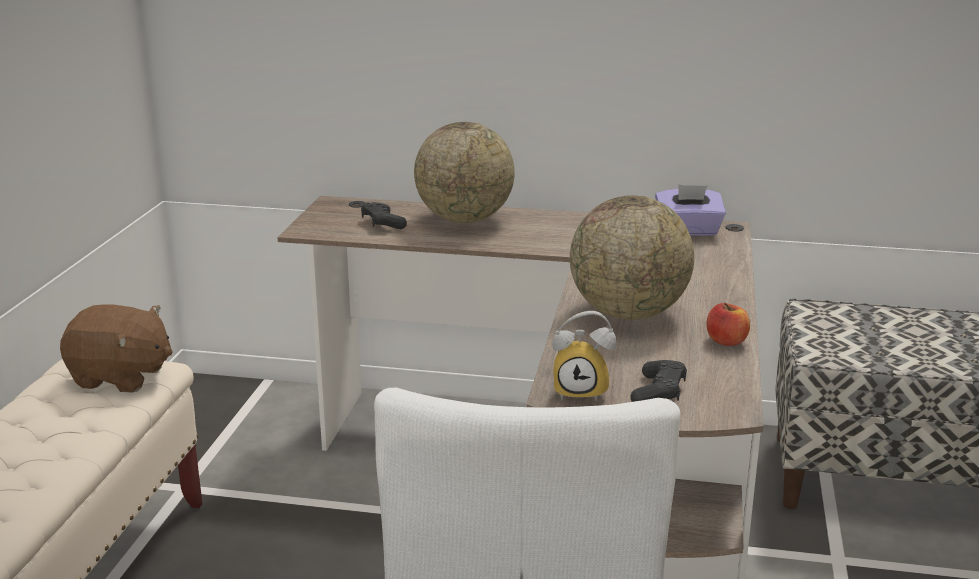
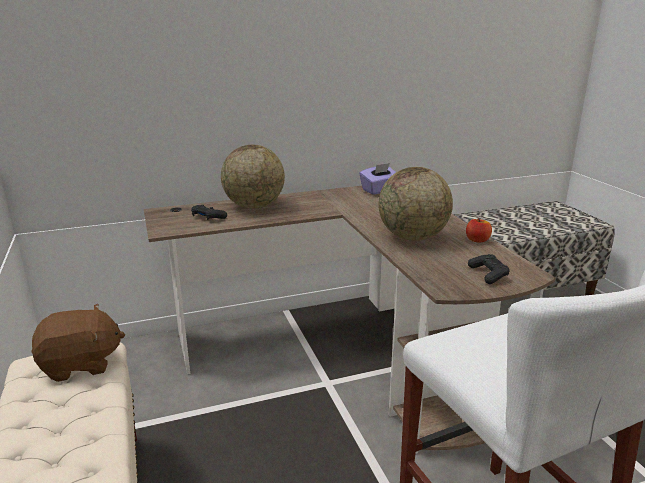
camera: 30 degrees left, 0 degrees up
alarm clock [552,311,616,402] -> none

